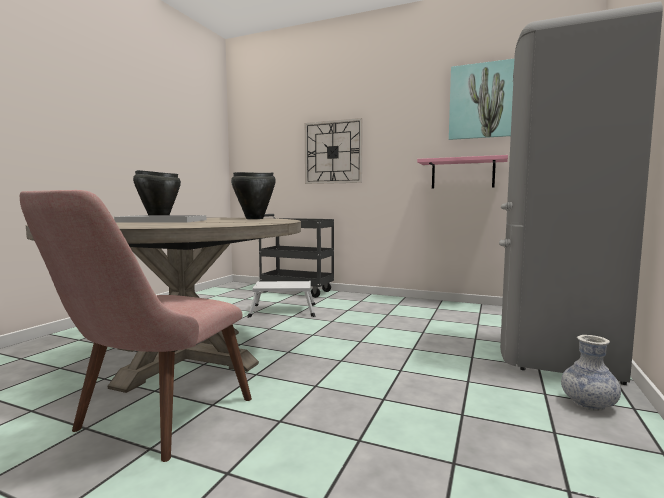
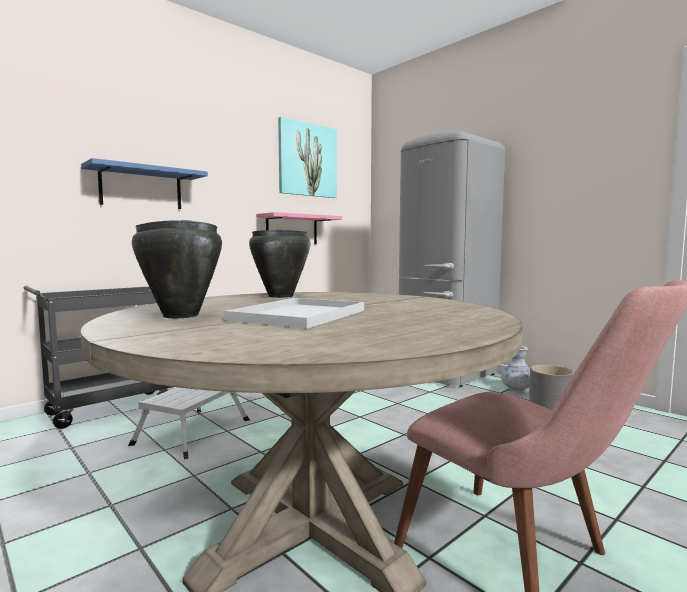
camera: 65 degrees left, 0 degrees up
wall clock [305,118,363,184] -> blue shelf [81,158,208,209]
none -> grey planter [529,365,574,410]

